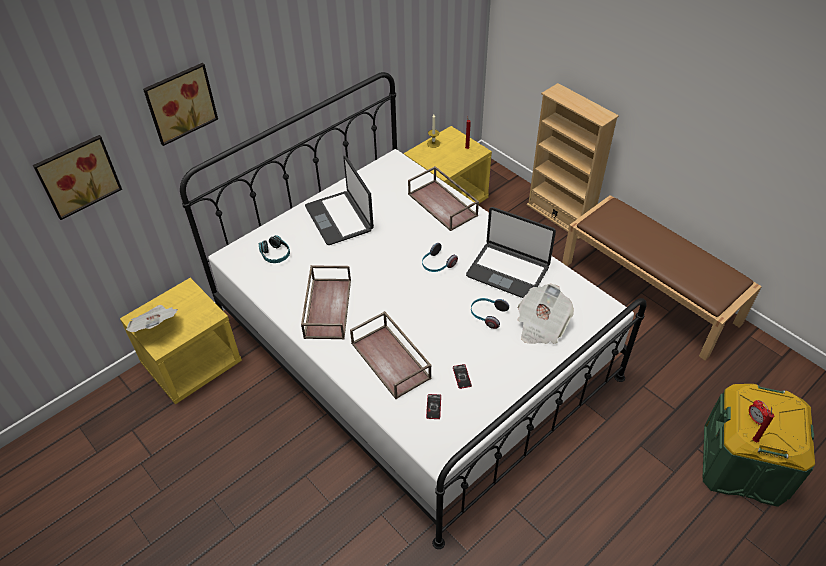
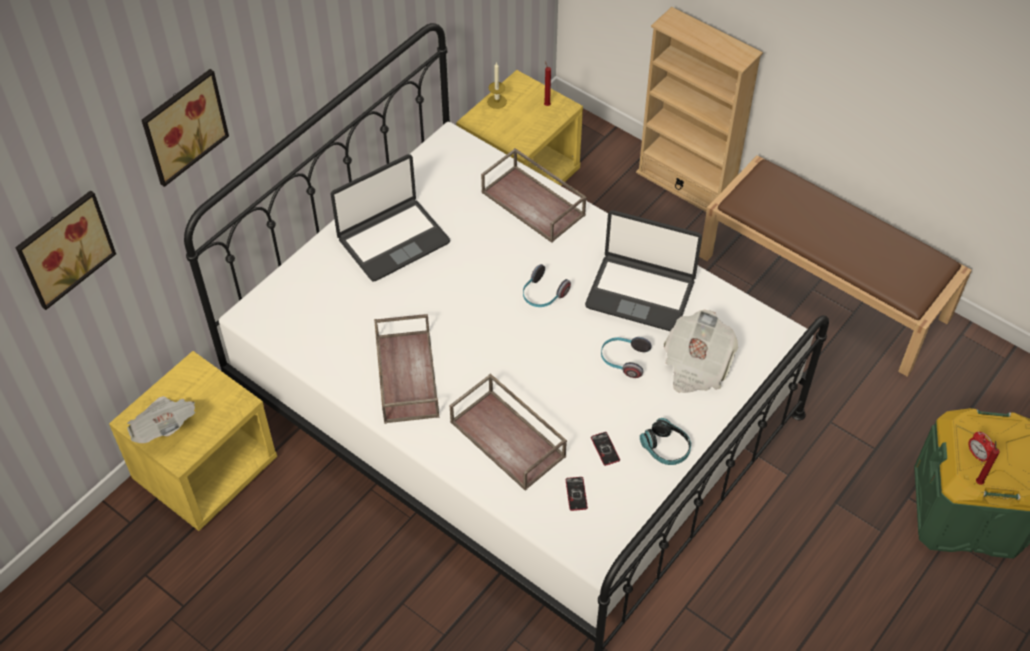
camera: 10 degrees left, 5 degrees up
headphones [259,235,290,263] -> headphones moved to [640,418,691,465]
laptop [305,156,374,245] -> laptop turned 90 degrees counterclockwise [331,154,450,282]

